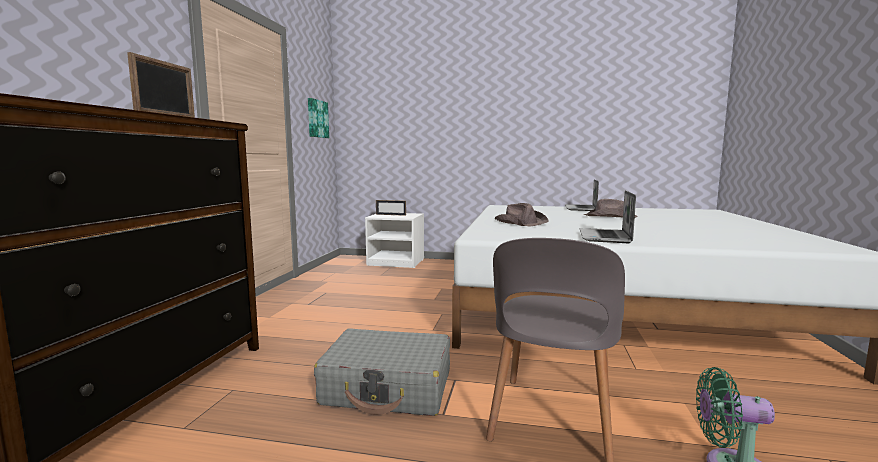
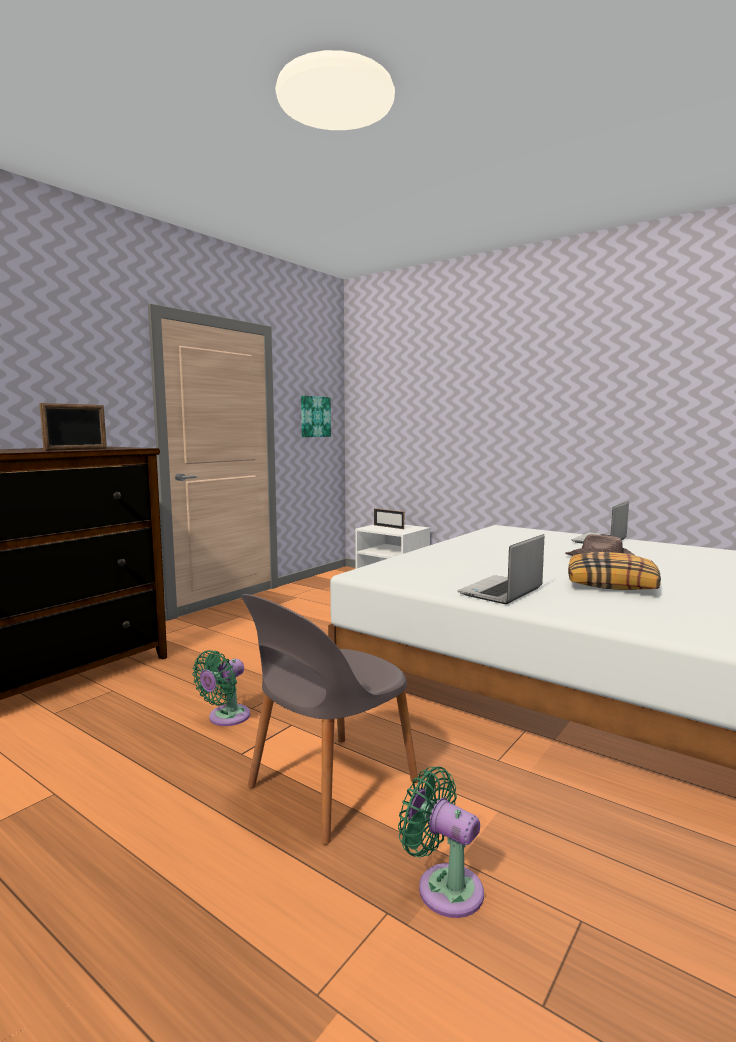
camera: 25 degrees right, 0 degrees up
grey suitcase [314,328,450,416] -> green fan [192,650,250,726]
brown hat [495,203,549,227] -> none
none -> pillow [568,552,661,590]

